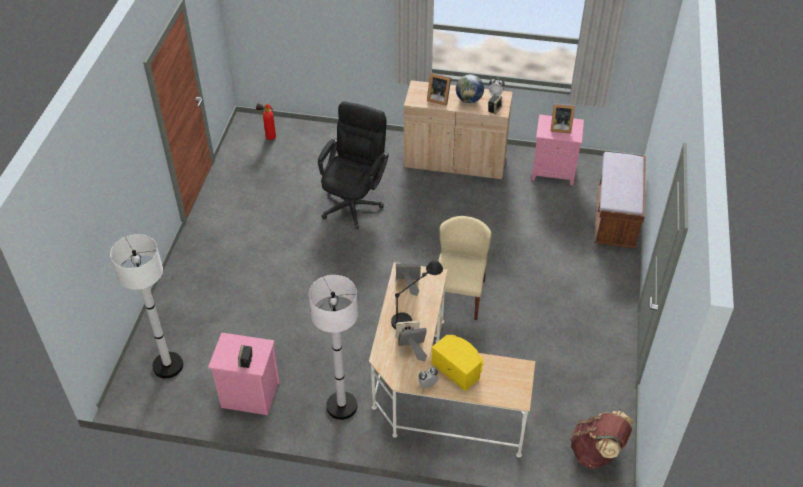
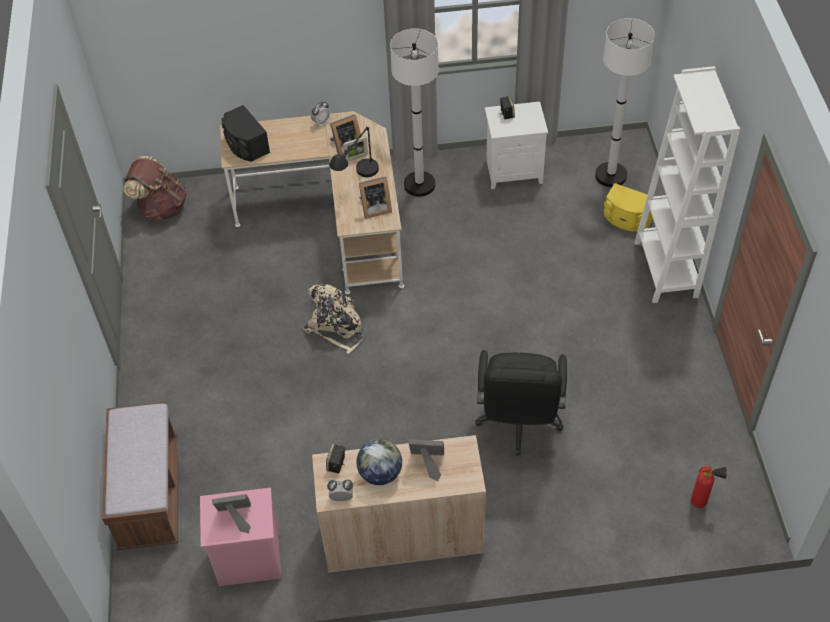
camera: 165 degrees right, 5 degrees up
pink nightstand [208,333,280,415] -> white nightstand [485,102,548,189]
yellow speaker [431,335,484,391] -> yellow speaker moved to [604,183,653,232]
beige chair [438,216,491,320] -> beige backpack [304,284,363,354]
none -> black speaker [222,105,270,162]
none -> white bookcase [635,66,740,303]

